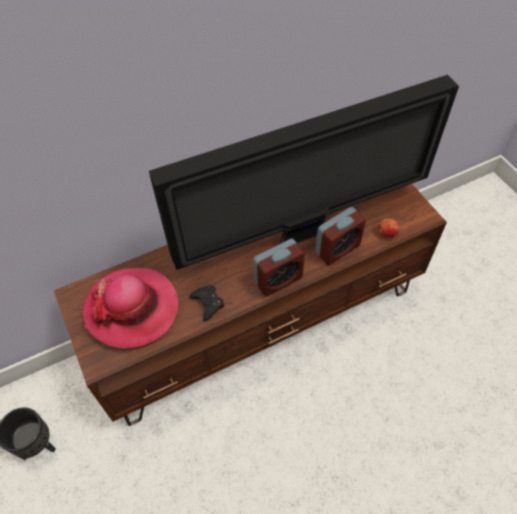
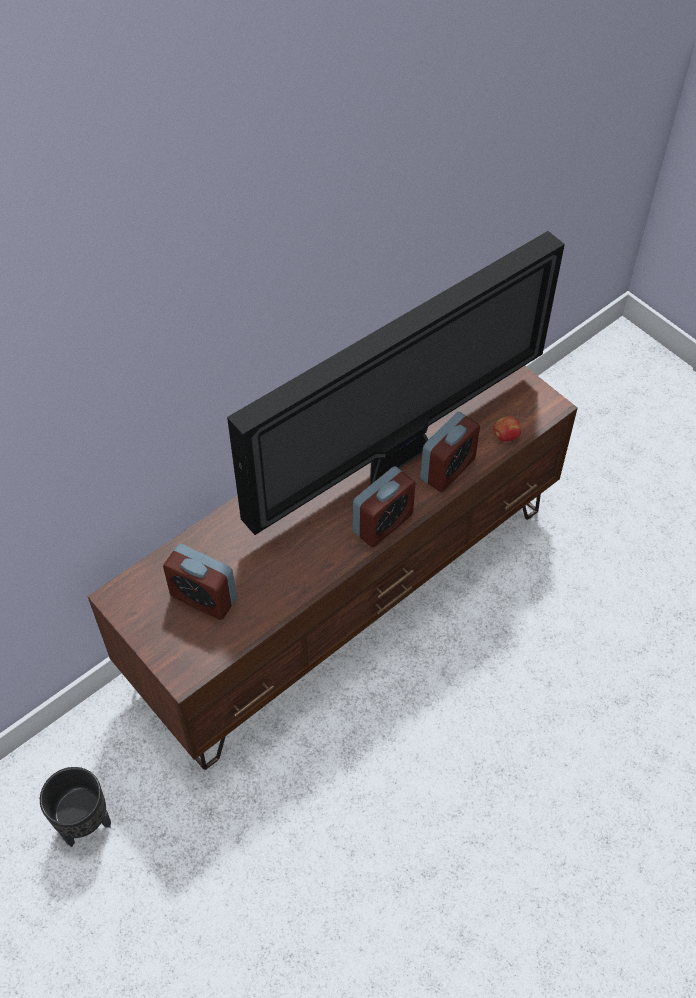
camera: 15 degrees left, 0 degrees up
hat [83,268,179,348] -> alarm clock [163,544,237,620]
black game controller [189,285,224,322] -> none

